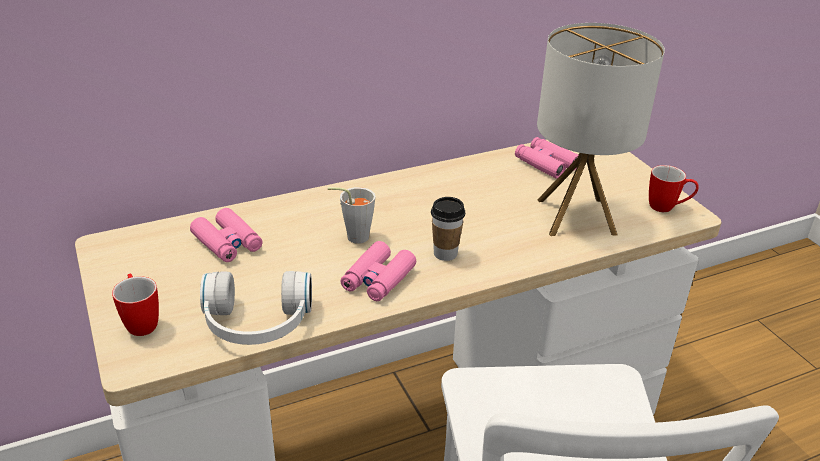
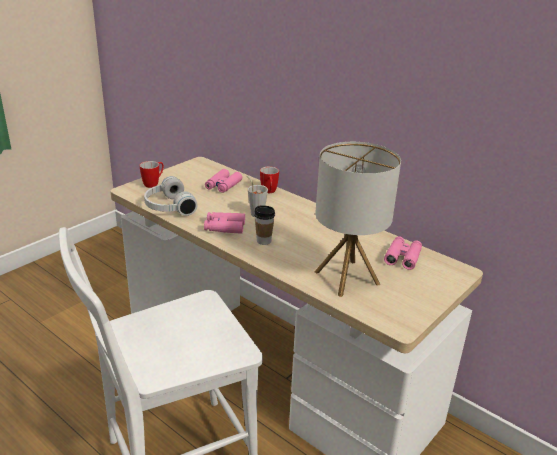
camera: 65 degrees right, 5 degrees down
mug [649,165,699,212] -> mug moved to [260,166,279,193]

